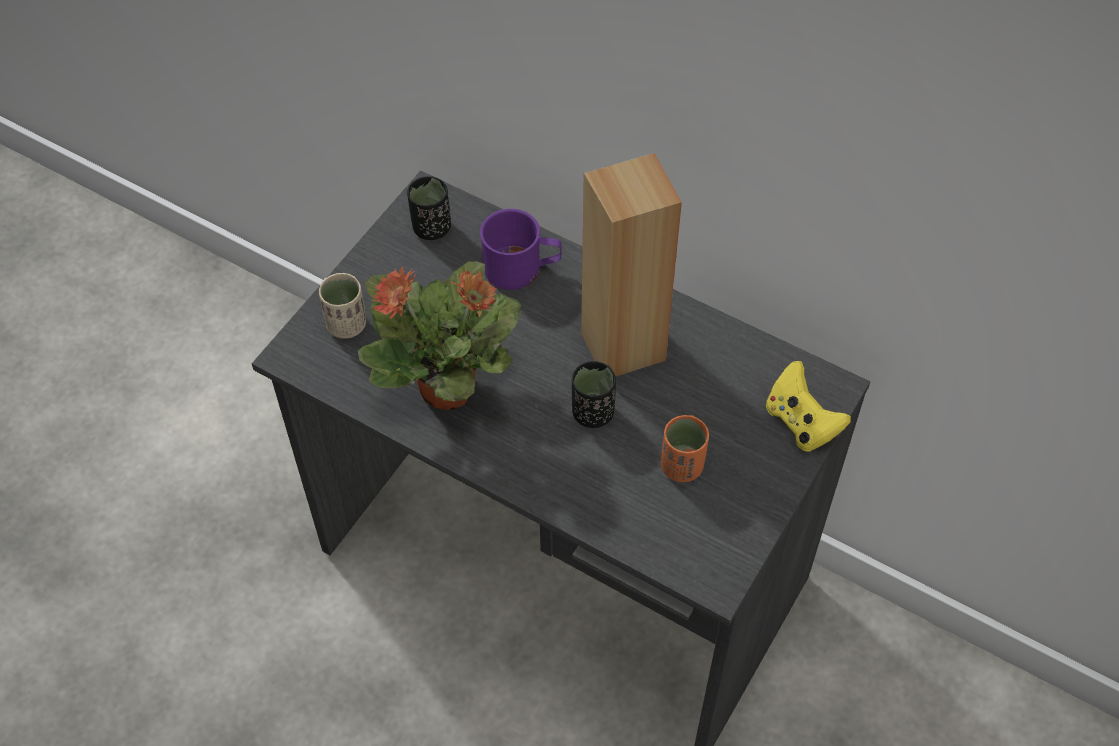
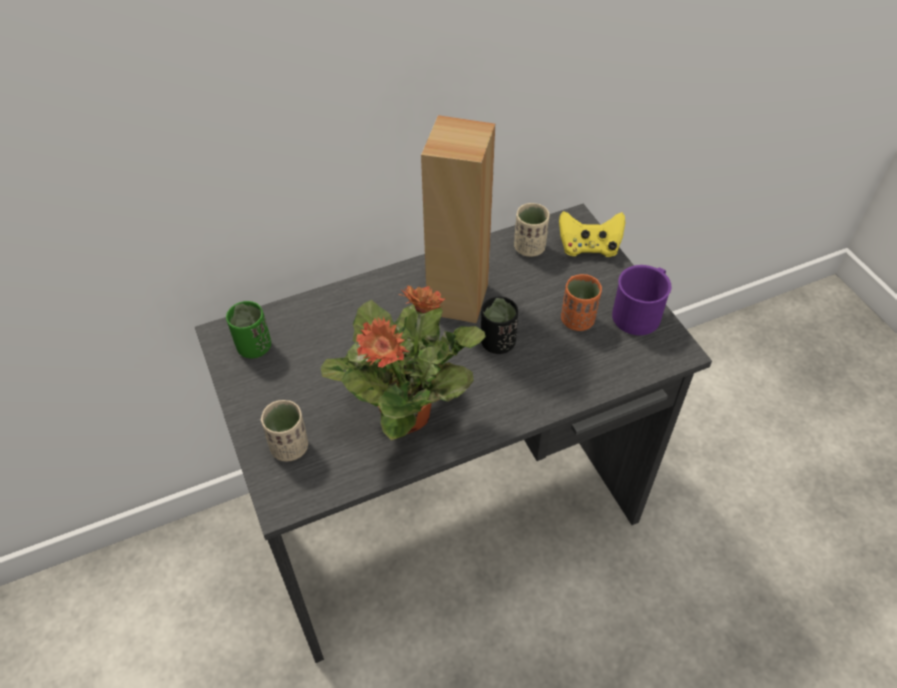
camera: 55 degrees left, 5 degrees down
black cup [407,176,451,240] -> green cup [226,301,271,358]
purple mug [480,209,562,290] -> purple mug moved to [612,265,671,335]
none -> beige cup [514,203,550,257]

